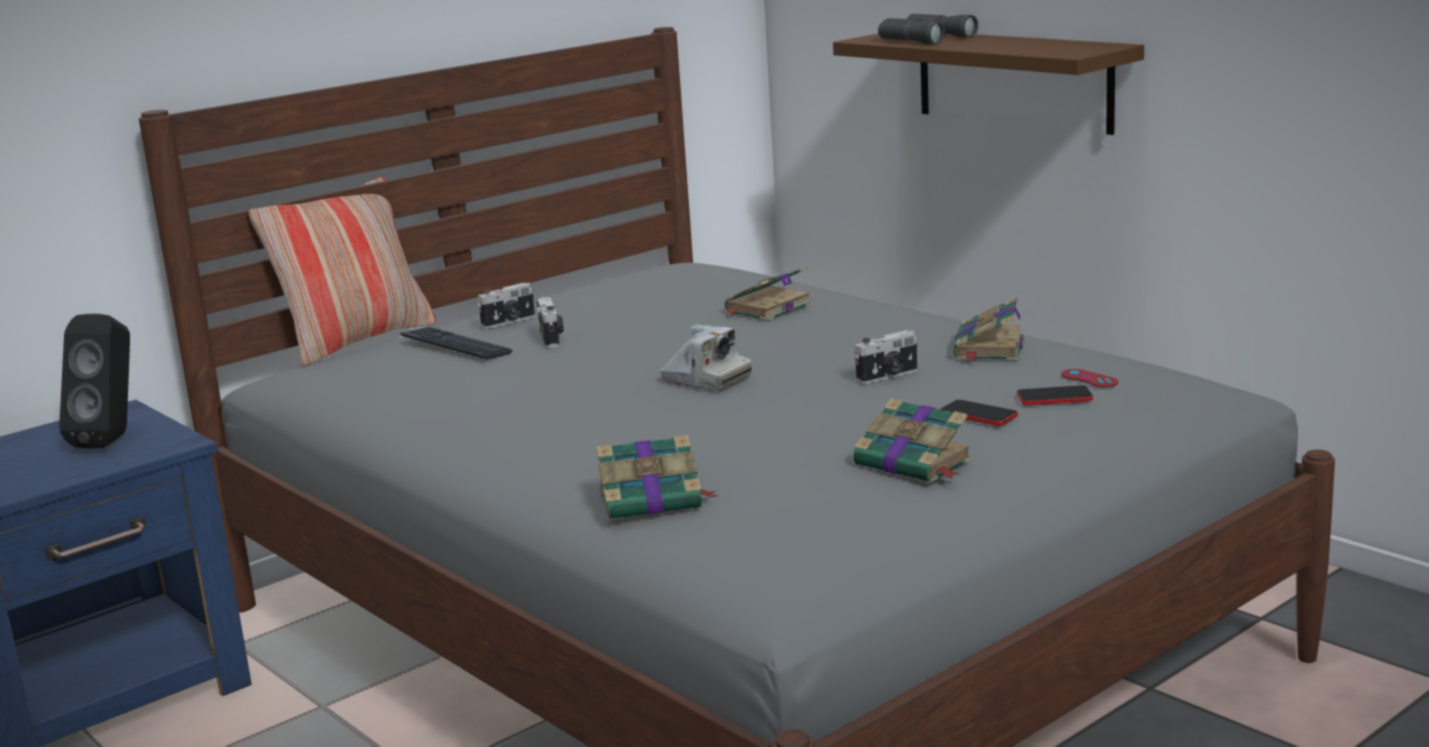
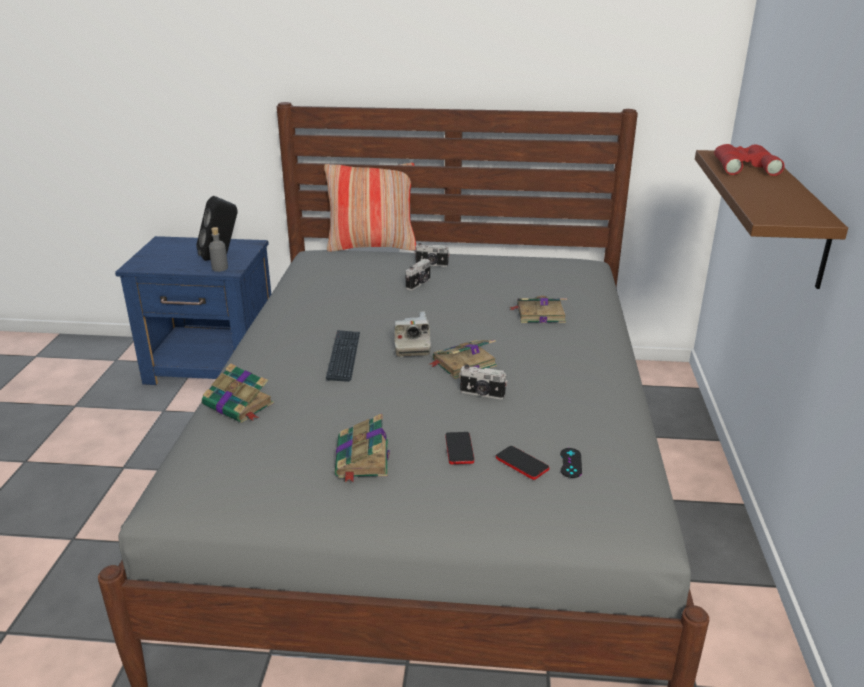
camera: 45 degrees right, 10 degrees up
keyboard [400,327,512,360] -> keyboard moved to [326,330,360,382]
grey binoculars [878,14,978,45] -> red binoculars [714,144,785,176]
book [953,297,1024,360] -> book moved to [429,340,497,379]
red game controller [1061,369,1118,388] -> black game controller [560,448,582,478]
none -> grey bottle [209,227,228,272]

